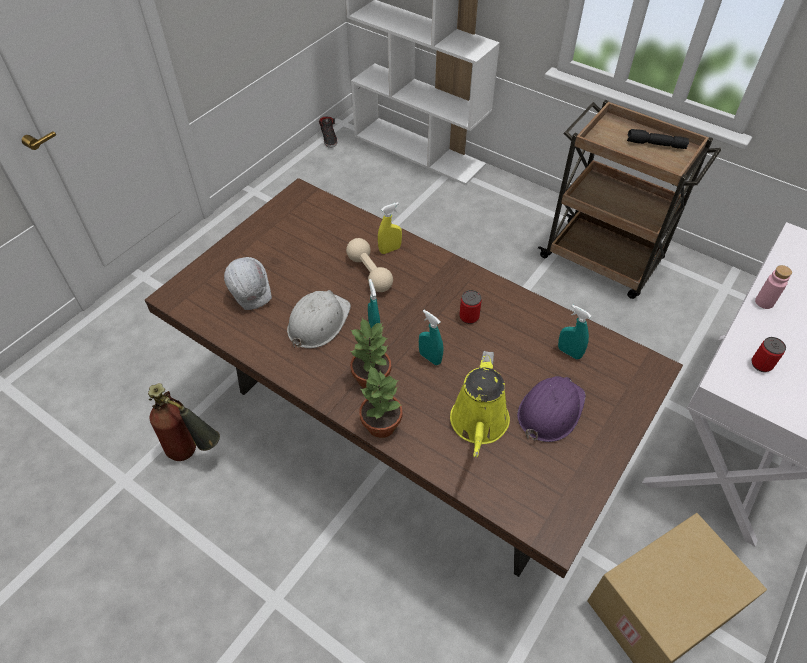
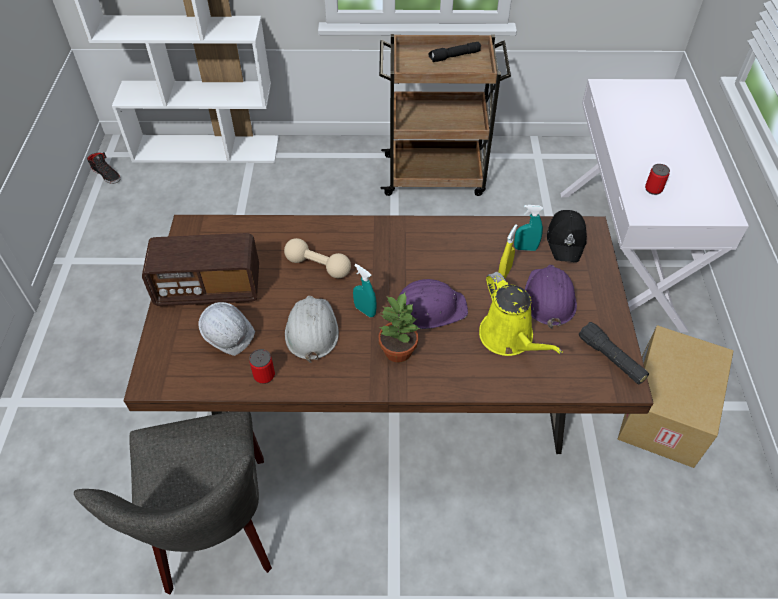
camera: 35 degrees left, 0 degrees up
fire extinguisher [148,383,220,461] -> grey chair [74,412,272,594]
potted plant [359,365,402,438] -> none
yellow spray bottle [378,202,402,254] -> yellow spray bottle moved to [498,224,518,278]
turquoise spray bottle [419,310,443,365] -> purple hard hat [391,279,468,329]
can [459,290,482,324] -> can moved to [249,349,275,384]
pink bottle [755,265,792,309] -> none
none -> radio [142,233,259,306]
none -> black cap [547,210,587,262]
none -> black flashlight [579,322,649,384]

